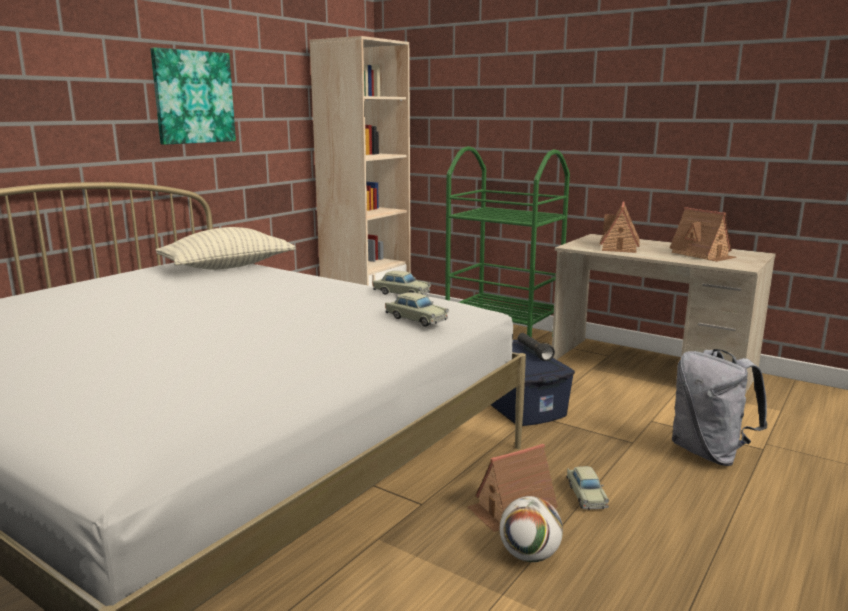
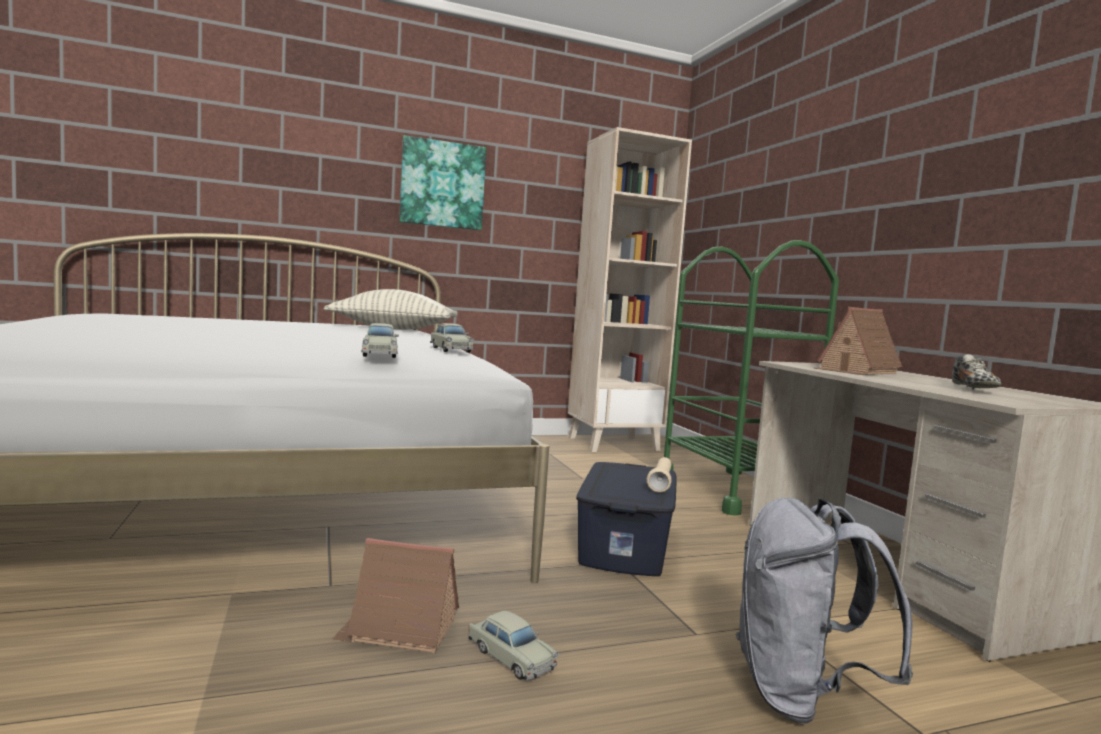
camera: 35 degrees right, 10 degrees down
football [499,496,563,562] -> none
black flashlight [518,333,555,361] -> beige flashlight [647,457,672,493]
beige toy car [567,466,609,510] -> beige toy car turned 75 degrees counterclockwise [468,611,559,680]
toy house [669,207,737,262] -> shoe [952,354,1001,390]

